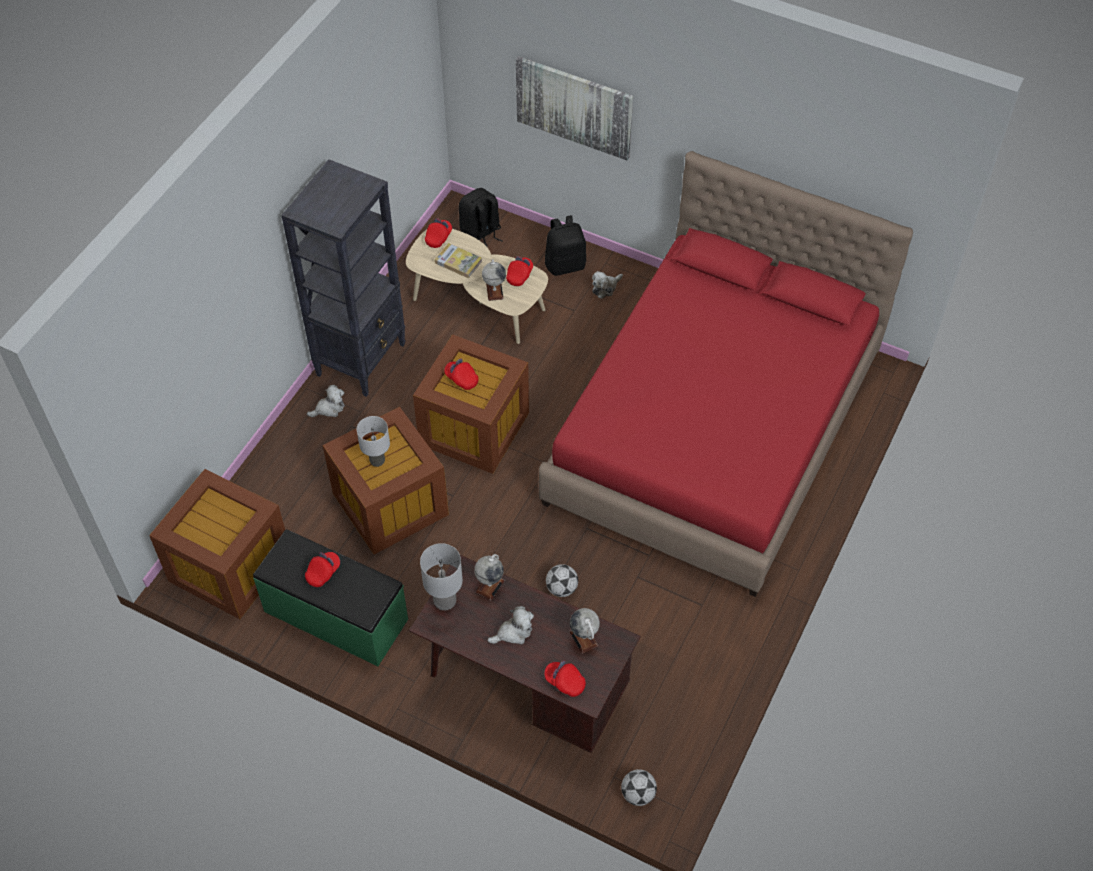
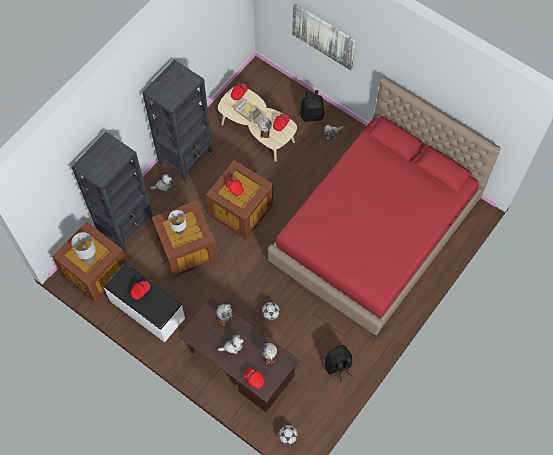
camera: 10 degrees right, 10 degrees up
green bench [253,529,408,666] -> white bench [104,263,185,342]
grey table lamp [420,543,463,611] -> grey table lamp moved to [71,232,96,264]
black backpack [459,188,503,248] -> black backpack moved to [325,345,352,382]
none -> black bookcase [71,131,152,250]

